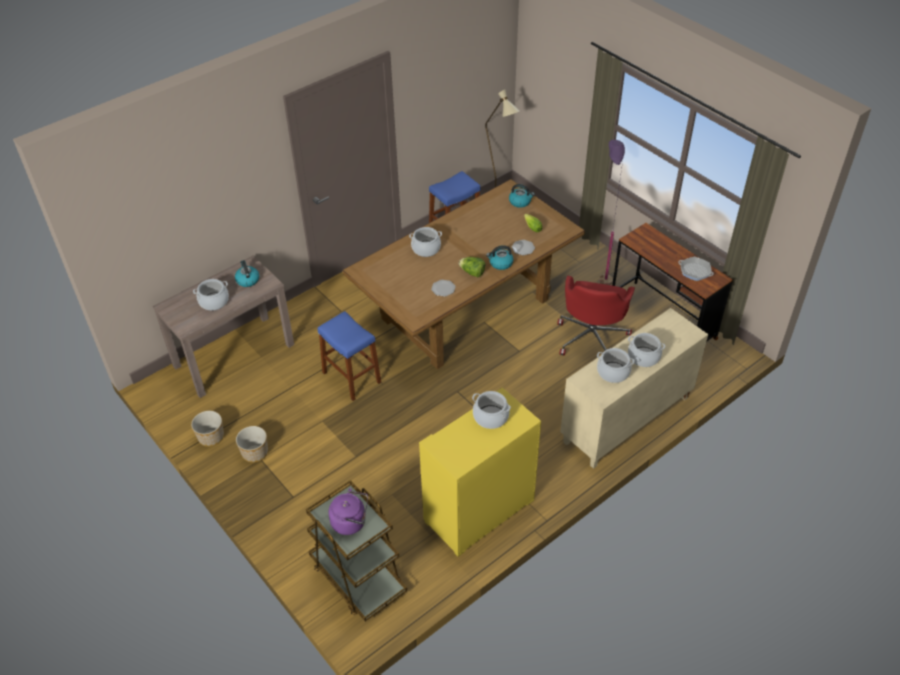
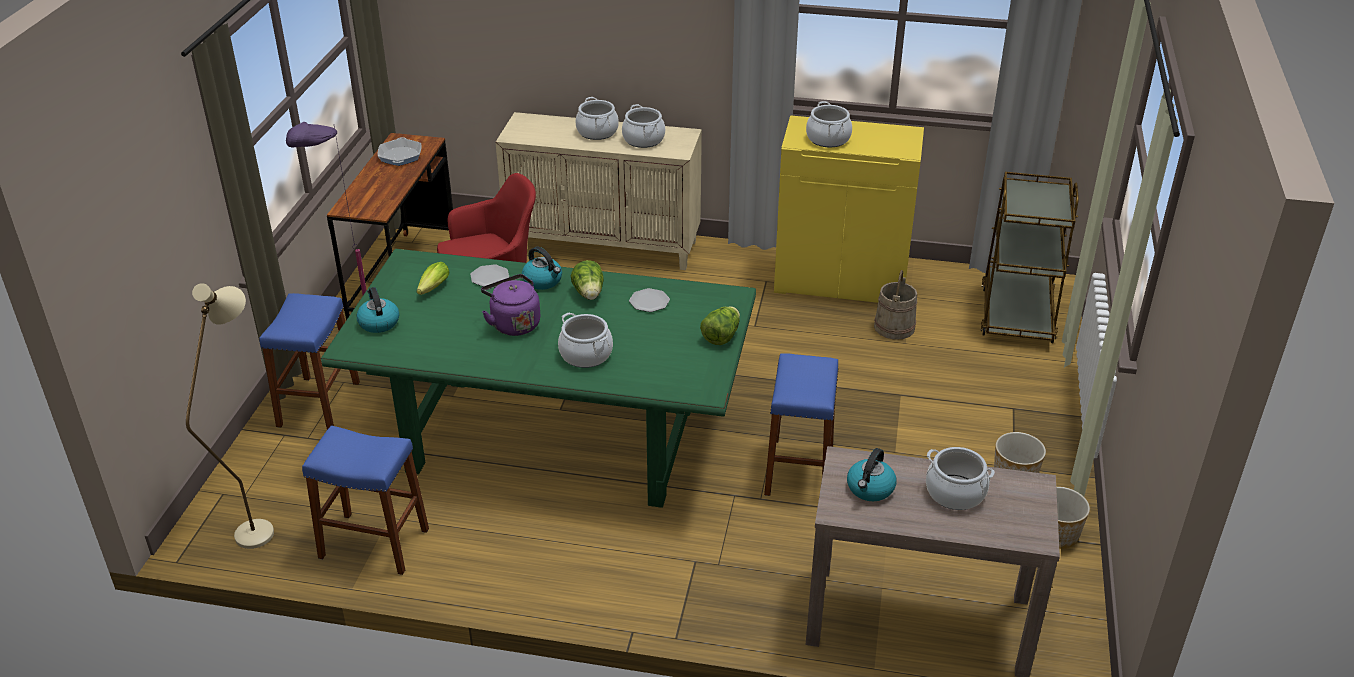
camera: 130 degrees left, 10 degrees down
purple kettle [329,488,368,535] -> purple kettle moved to [481,274,540,336]
brown dining table [342,179,585,369] -> green dining table [321,249,756,508]
none -> blue stool [259,293,360,430]
none -> lettuce [700,307,740,345]
none -> beige bucket [874,270,917,340]

